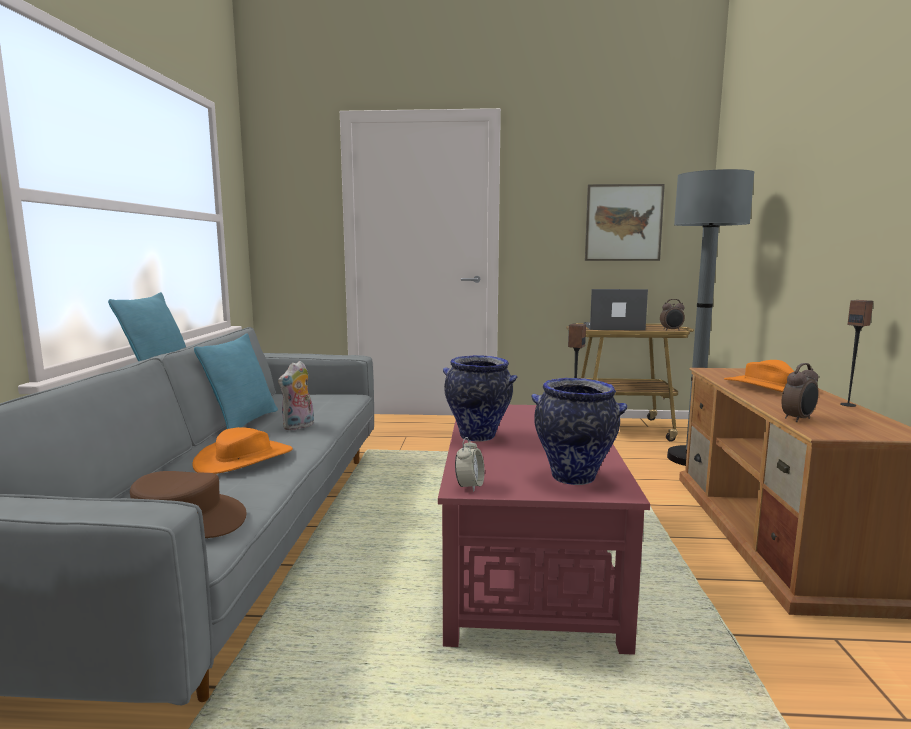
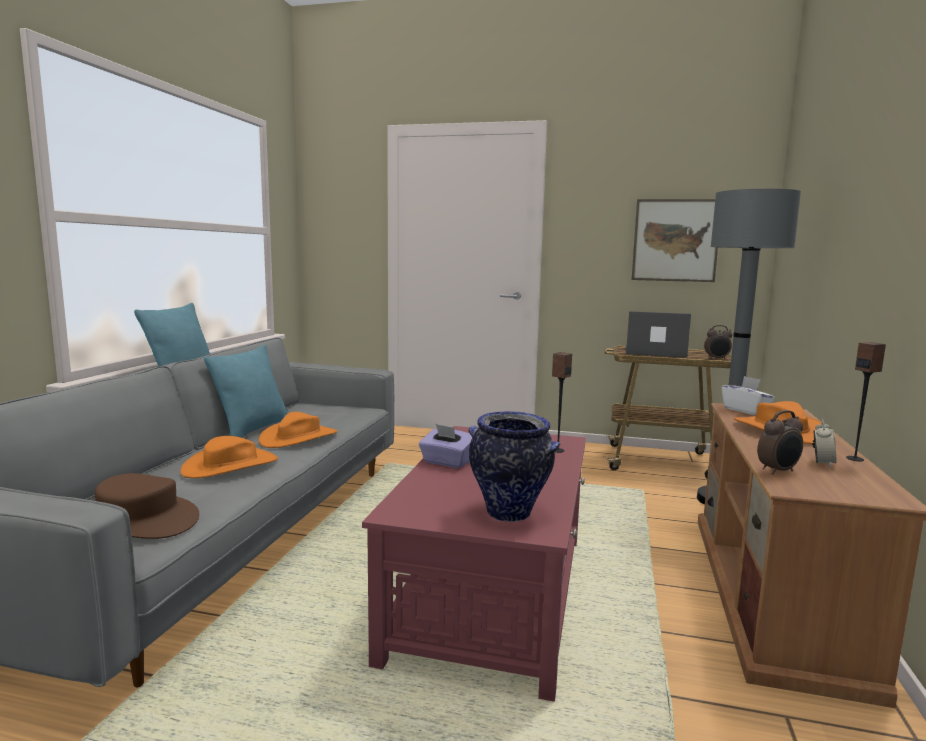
camera: 10 degrees right, 0 degrees up
plush toy [278,361,314,431] -> orange hat [258,412,337,448]
vase [443,355,517,442] -> purple tissue box [419,424,472,468]
alarm clock [455,437,485,492] -> alarm clock moved to [812,419,836,467]
none -> white tissue box [722,376,775,415]

